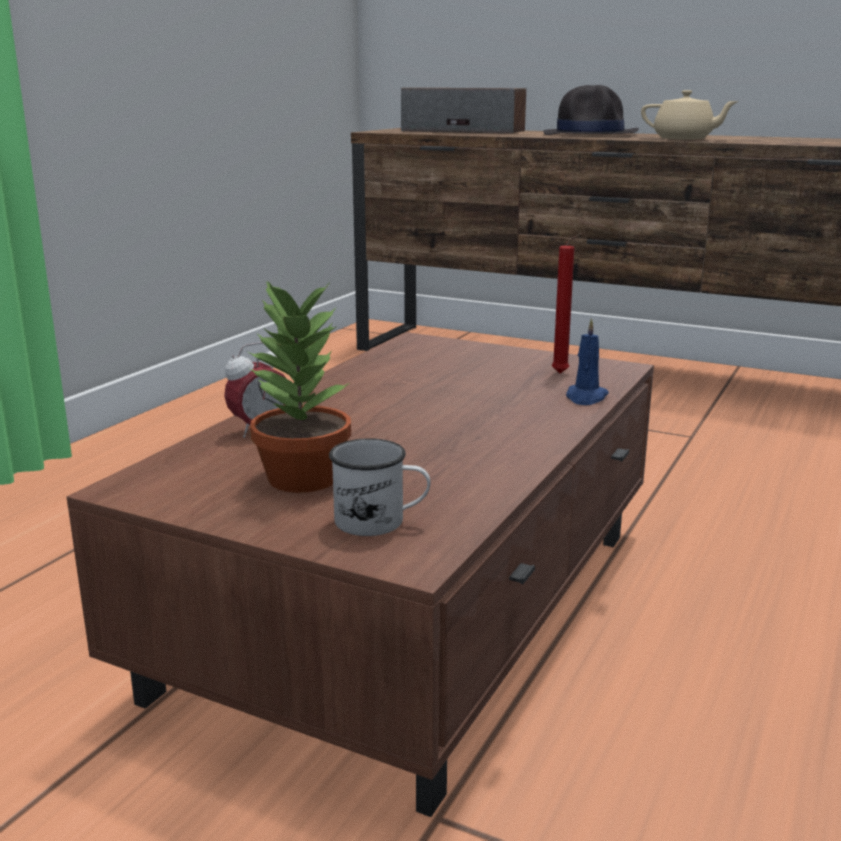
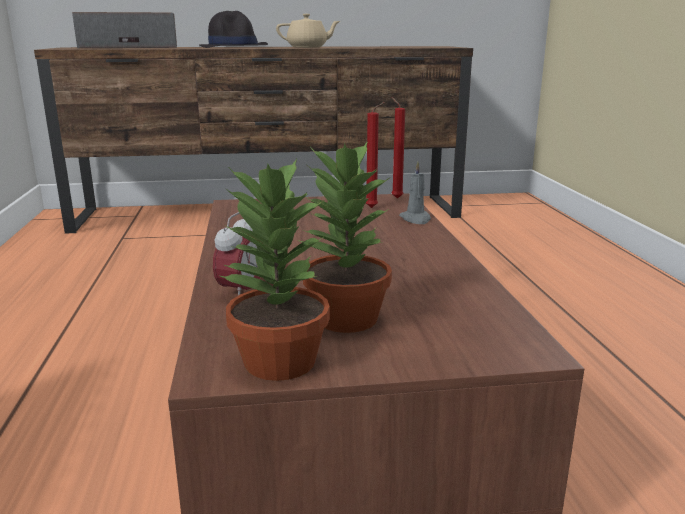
camera: 35 degrees left, 0 degrees up
white mug [329,438,431,536] -> none
blue candle [566,318,609,405] -> grey candle [399,162,431,224]
none -> potted plant [221,159,330,381]
none -> red candle [392,97,405,199]

